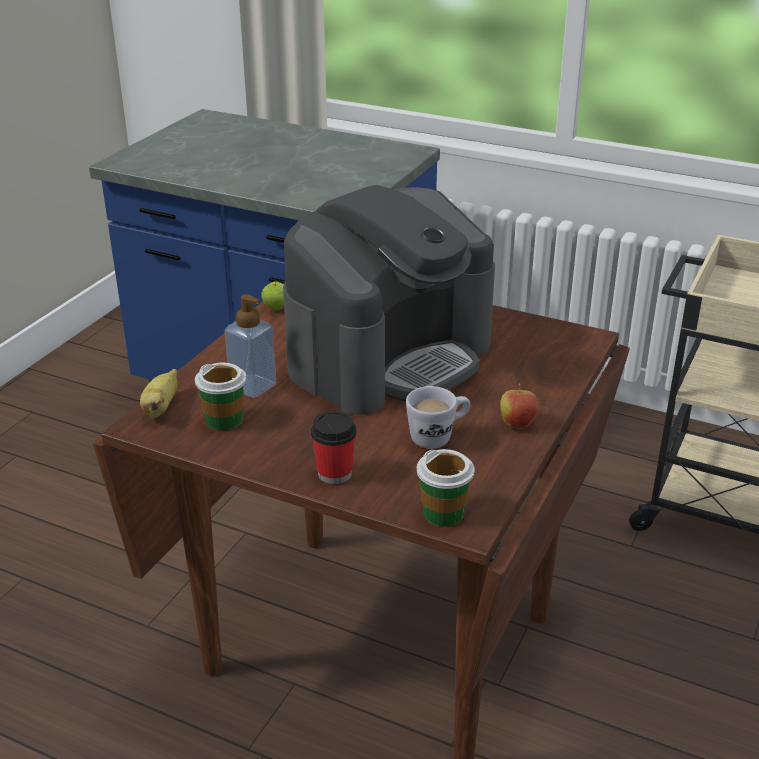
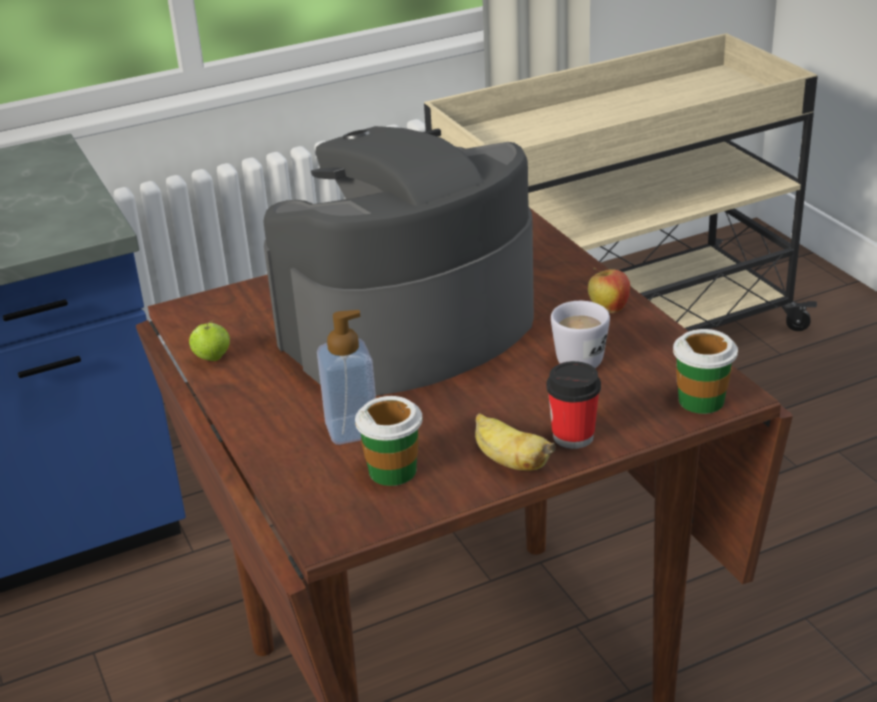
camera: 50 degrees left, 0 degrees up
banana [140,369,177,418] -> banana moved to [475,413,556,471]
coffee machine [283,185,495,415] -> coffee machine turned 120 degrees counterclockwise [263,126,534,396]

